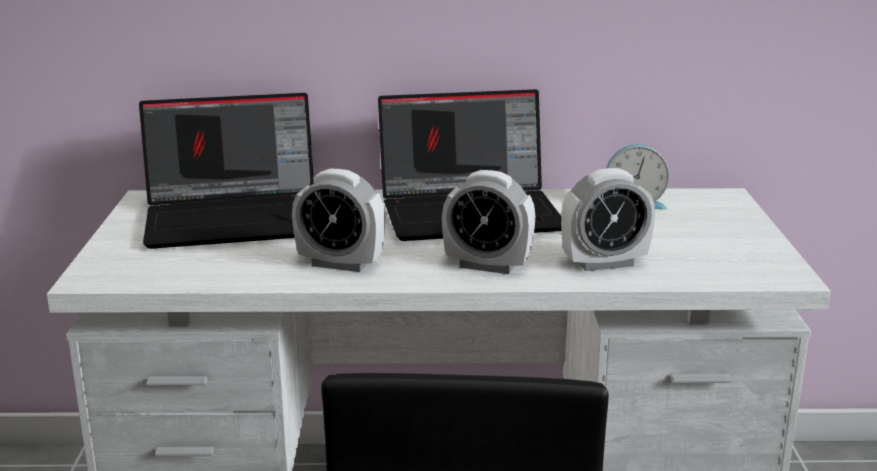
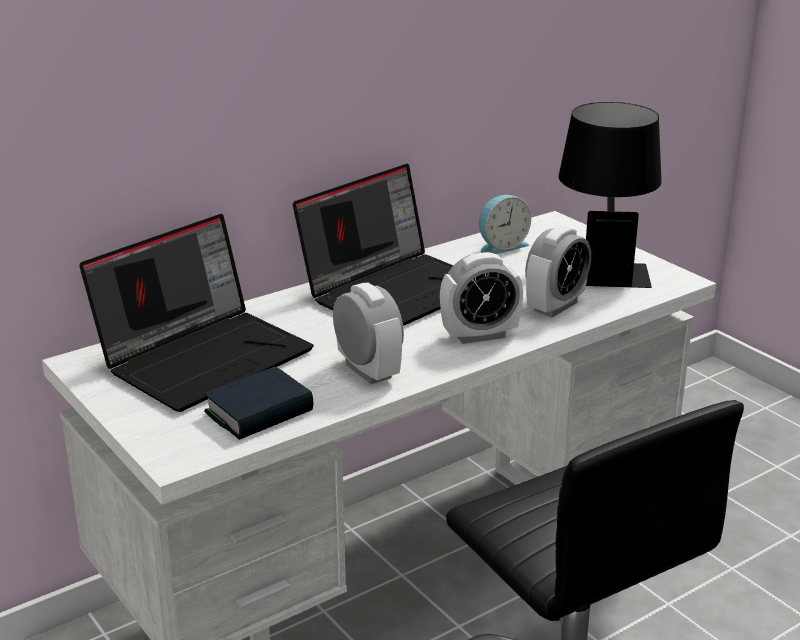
camera: 35 degrees left, 5 degrees up
alarm clock [292,169,385,272] -> alarm clock turned 105 degrees counterclockwise [333,283,404,384]
none -> book [204,366,313,440]
none -> black table lamp [559,102,662,288]

